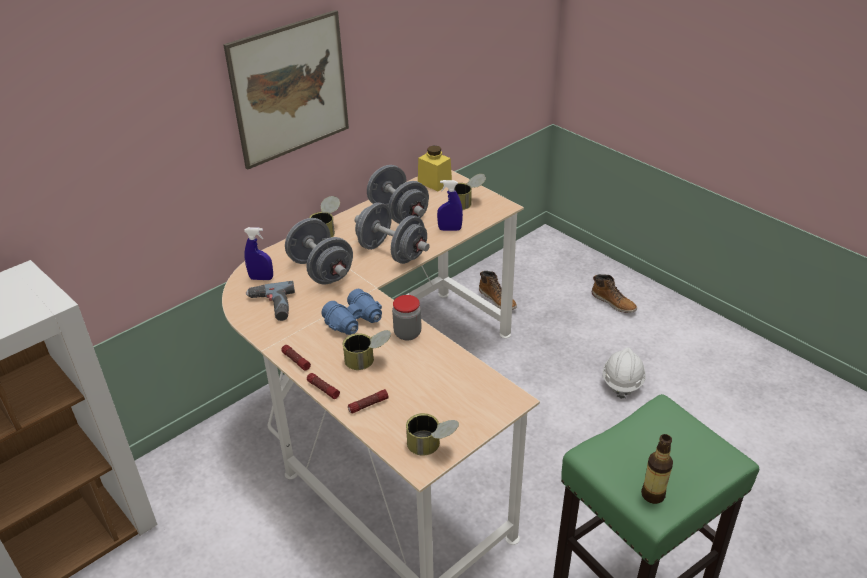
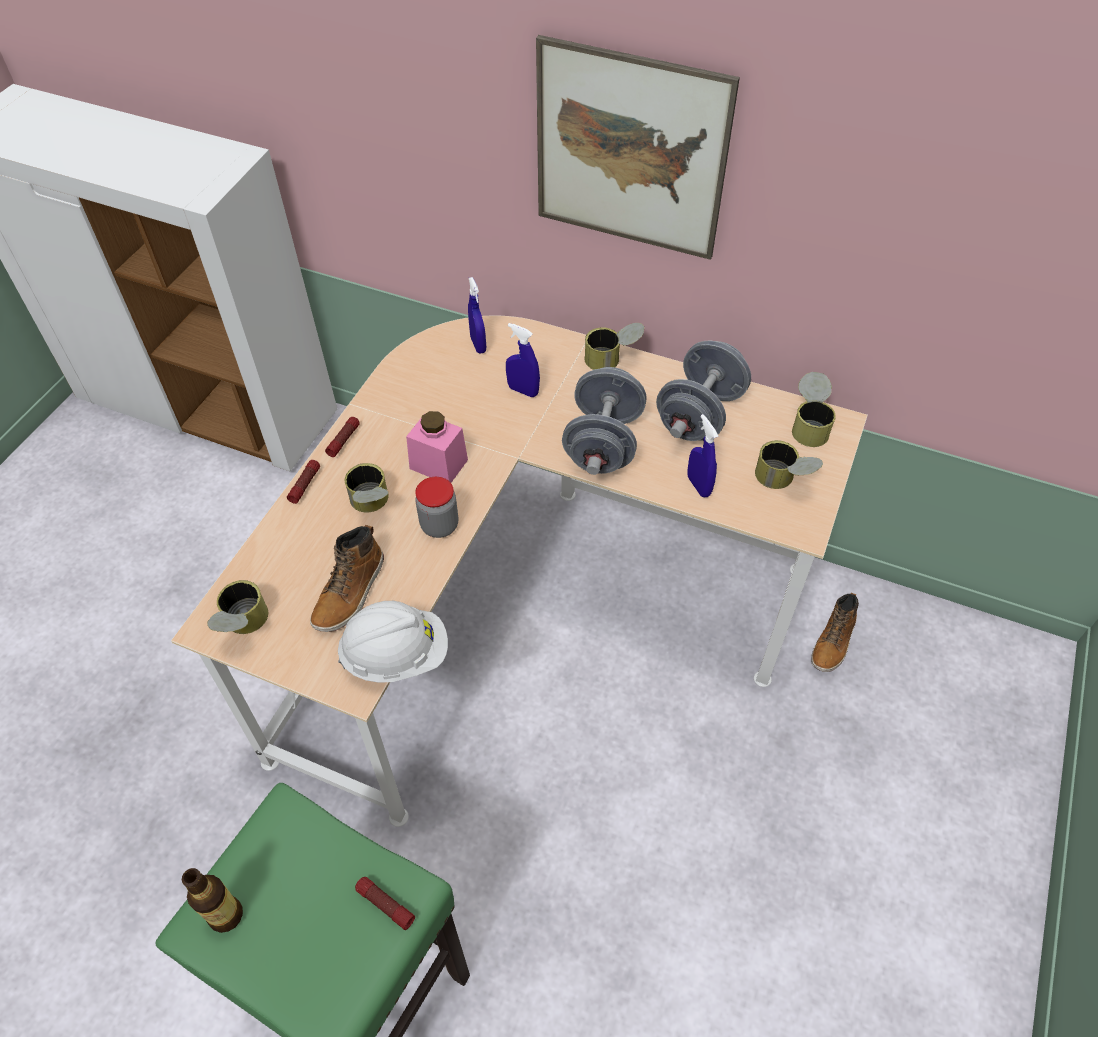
camera: 65 degrees right, 15 degrees up
power drill [246,281,295,321] -> none
grey dumbbell [285,218,353,284] -> blue spray bottle [506,323,540,397]
blue binoculars [322,289,382,335] -> pink jar [406,411,468,483]
flashlight [348,389,389,414] -> flashlight moved to [355,877,415,930]
yellow jar [418,146,452,191] -> can [792,372,836,447]
boot [592,274,637,313] -> boot moved to [310,525,384,632]
white hard hat [603,347,646,399] -> white hard hat moved to [338,601,448,683]

